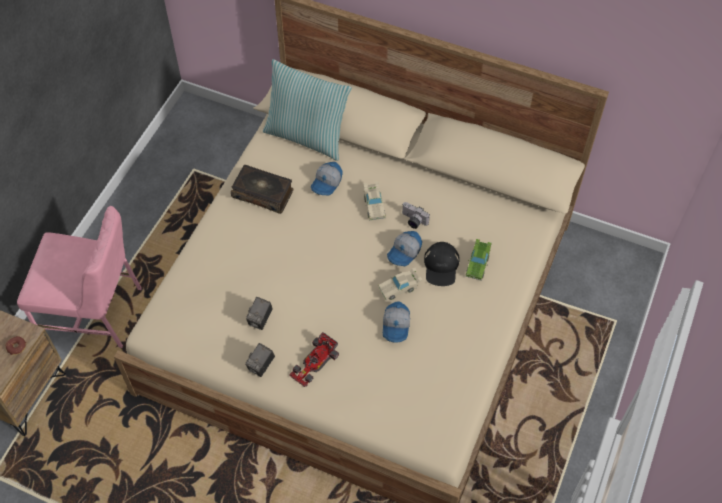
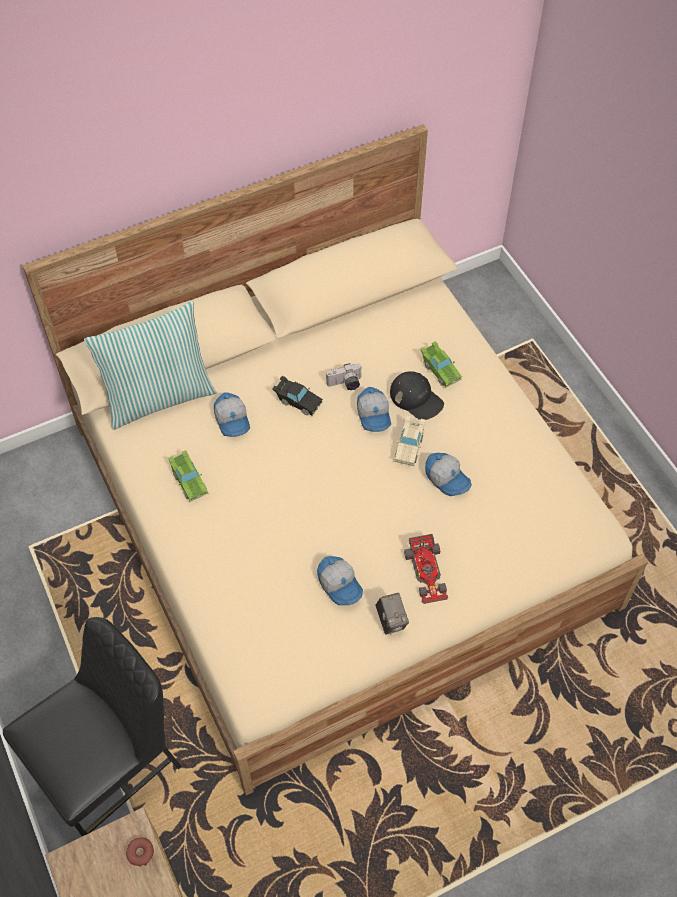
camera: 50 degrees left, 0 degrees up
pink chair [17,206,142,348] -> black chair [3,617,182,836]
book [231,165,293,214] -> green toy car [168,450,208,502]
camera [246,297,273,330] -> cap [317,556,363,605]
beige toy car [364,182,386,220] -> black toy car [272,376,323,416]

